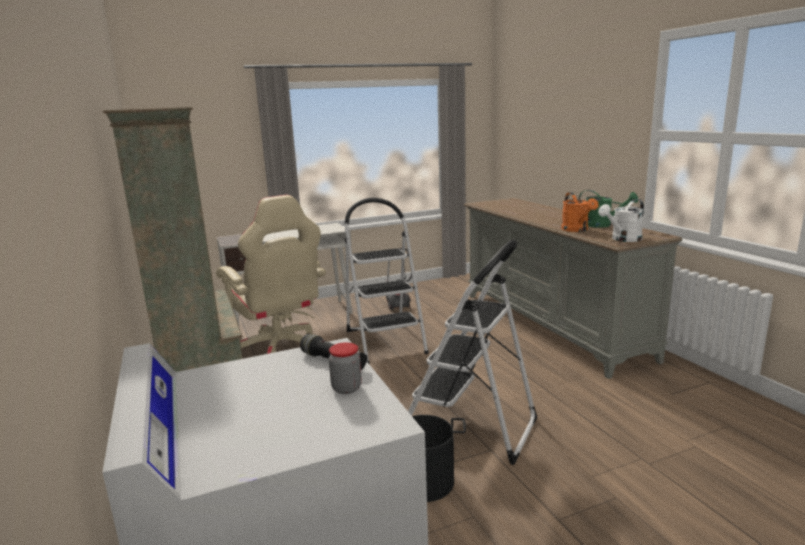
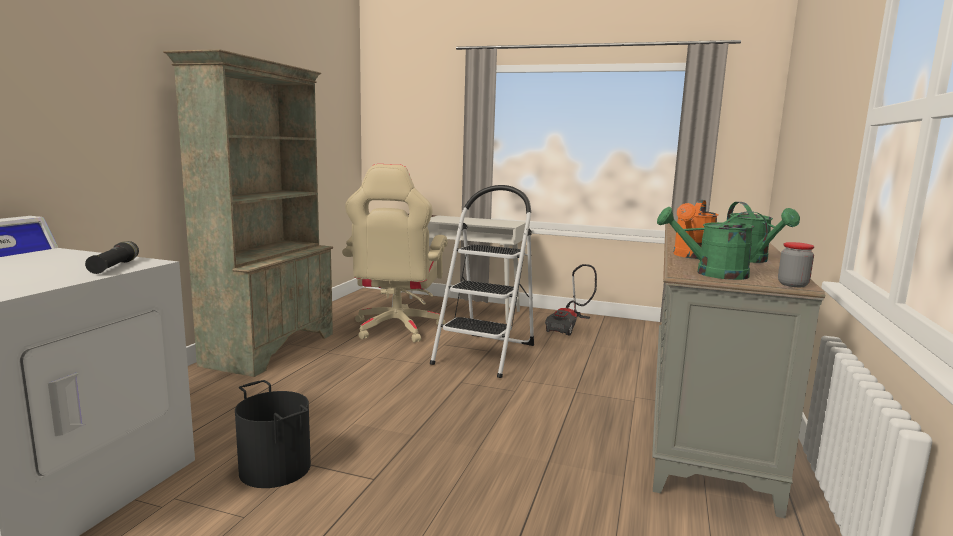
camera: 40 degrees right, 5 degrees down
jar [329,342,362,394] -> jar moved to [778,242,814,287]
step ladder [408,240,537,465] -> none
white watering can [598,199,644,242] -> green watering can [657,207,768,280]

